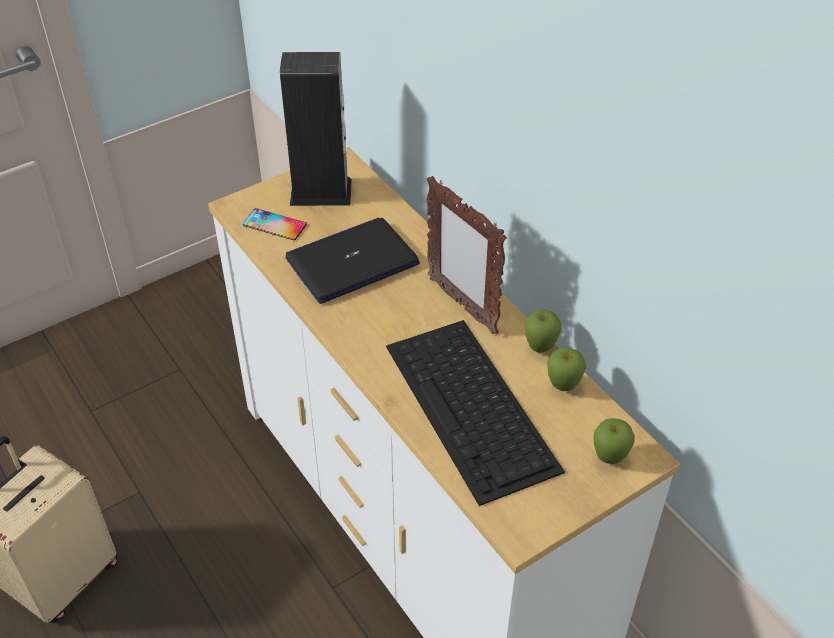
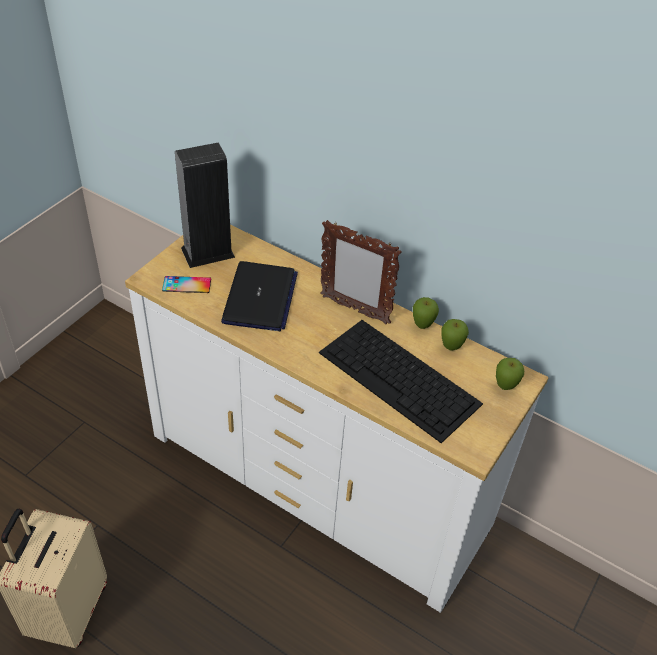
camera: 25 degrees left, 0 degrees up
laptop [286,218,420,304] -> laptop turned 150 degrees clockwise [221,261,298,331]

